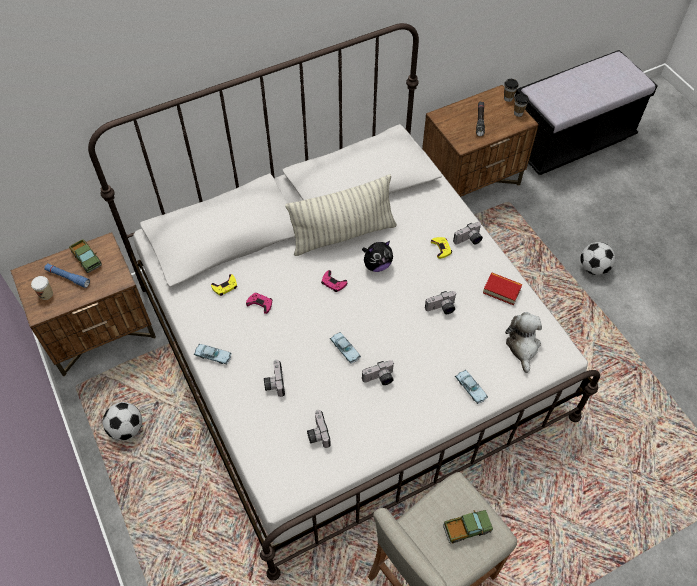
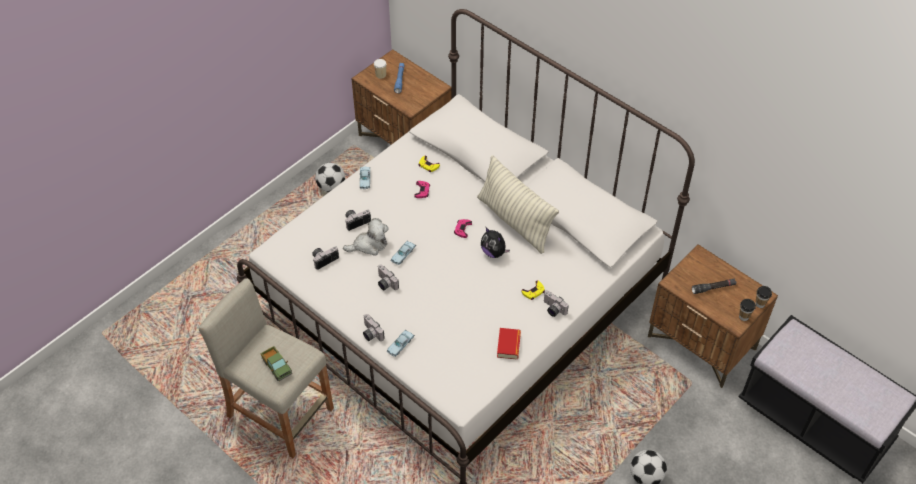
camera: 70 degrees right, 5 degrees down
toy truck [69,239,102,273] -> none
camera [425,291,456,314] -> camera moved to [363,314,385,341]
plush toy [505,312,542,373] -> plush toy moved to [343,218,389,256]

